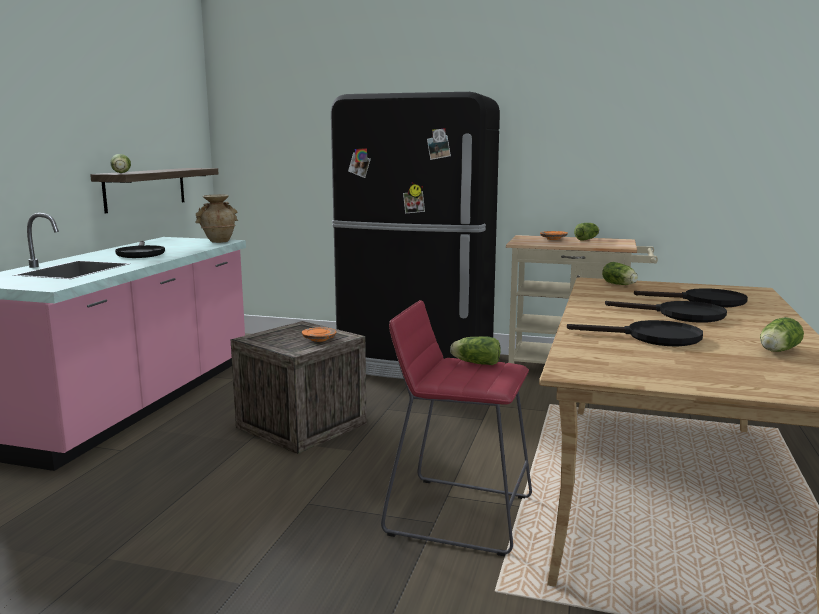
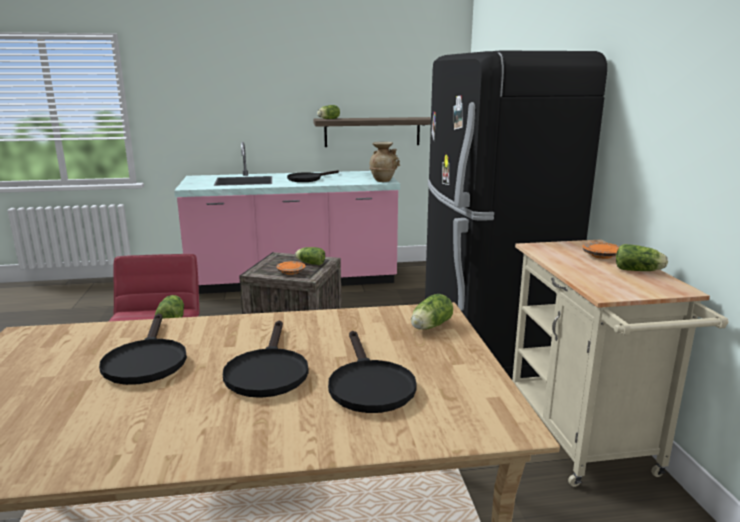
camera: 65 degrees right, 5 degrees up
lettuce [760,317,804,352] -> lettuce moved to [295,247,325,265]

